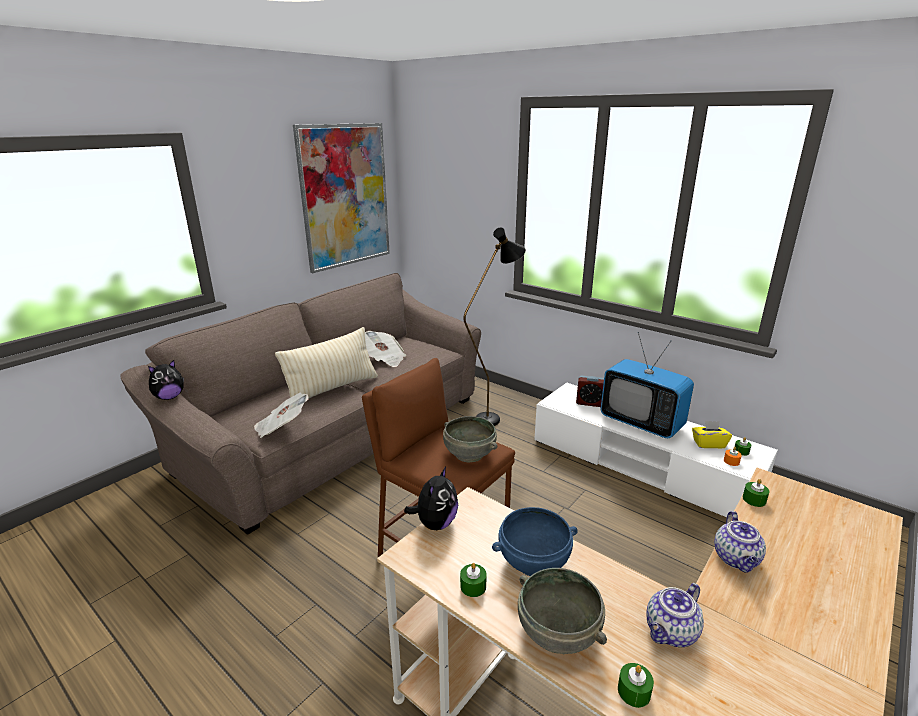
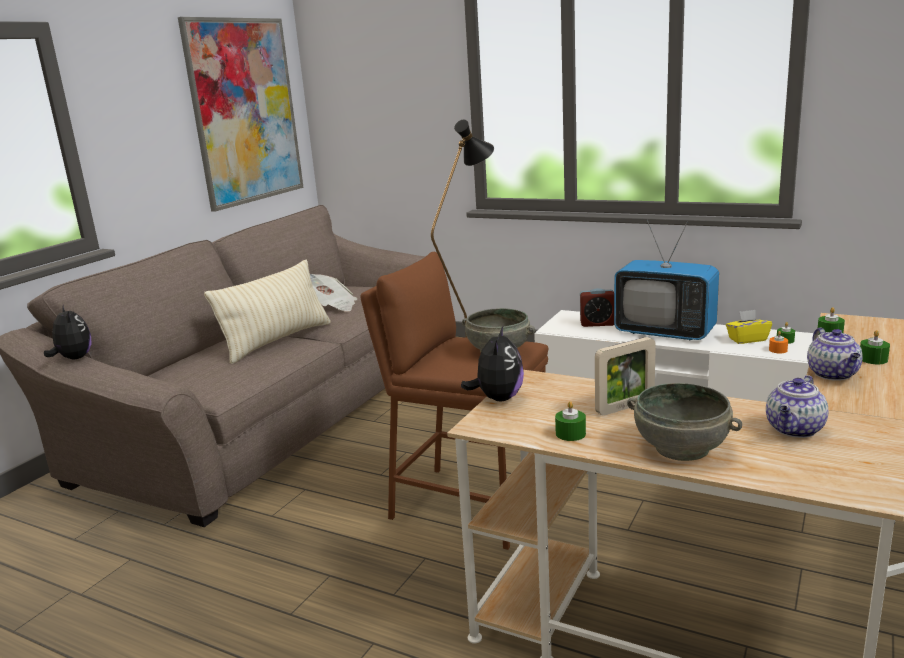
camera: 10 degrees left, 5 degrees down
plush toy [148,360,184,400] -> plush toy turned 75 degrees counterclockwise [44,305,91,359]
newspaper [254,392,309,438] -> none
blue bowl [492,507,578,576] -> picture frame [595,337,656,416]
green candle [618,663,654,708] -> green candle moved to [860,330,890,364]

